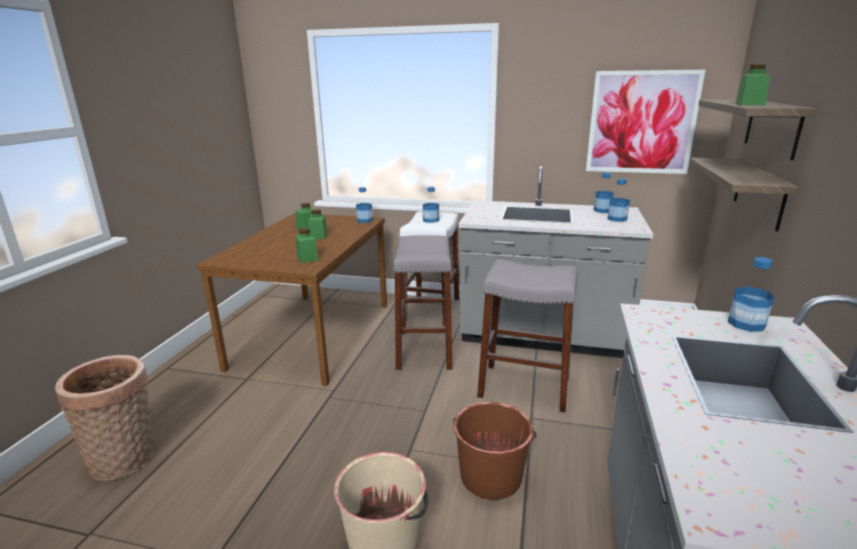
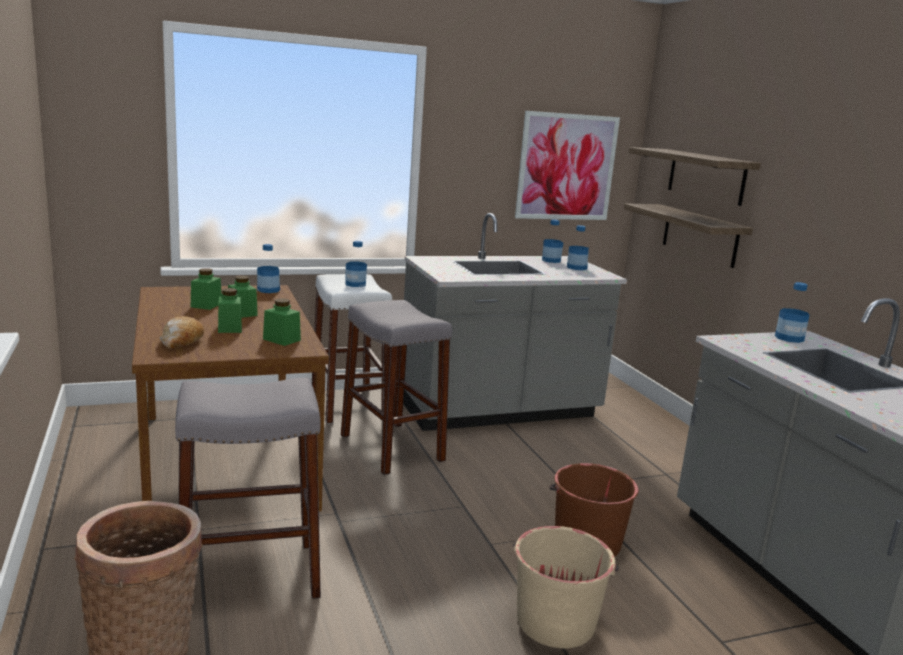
camera: 35 degrees left, 5 degrees down
grey stool [477,259,578,413] -> grey stool moved to [175,378,321,599]
green jar [735,65,771,106] -> green jar moved to [218,288,242,333]
none -> bread [160,316,204,349]

